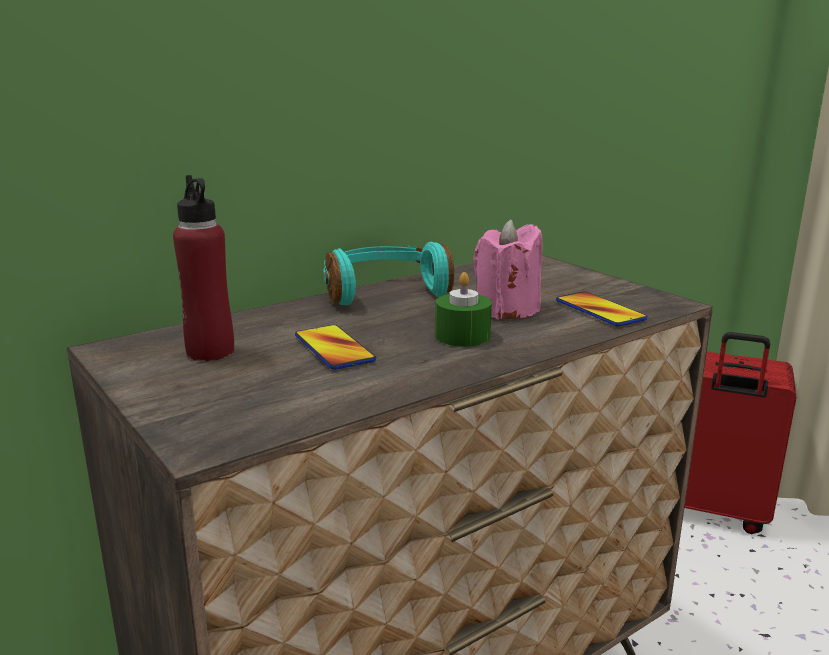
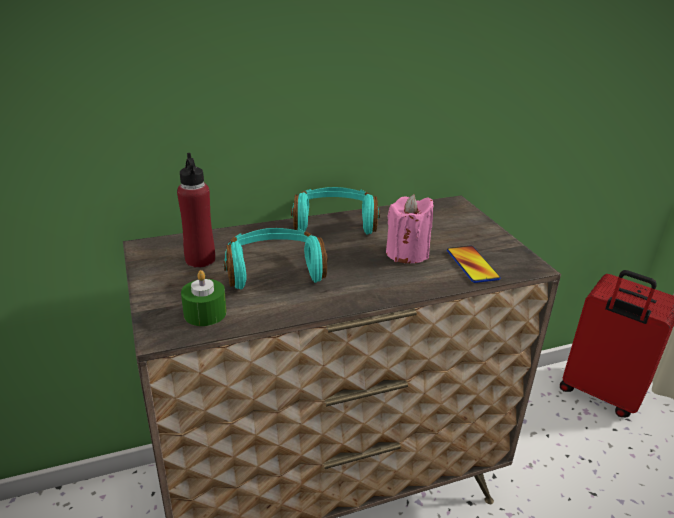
camera: 15 degrees right, 10 degrees up
phone [295,325,376,370] -> turquoise headphones [224,228,328,289]
green candle [435,272,492,347] -> green candle moved to [181,270,227,326]

